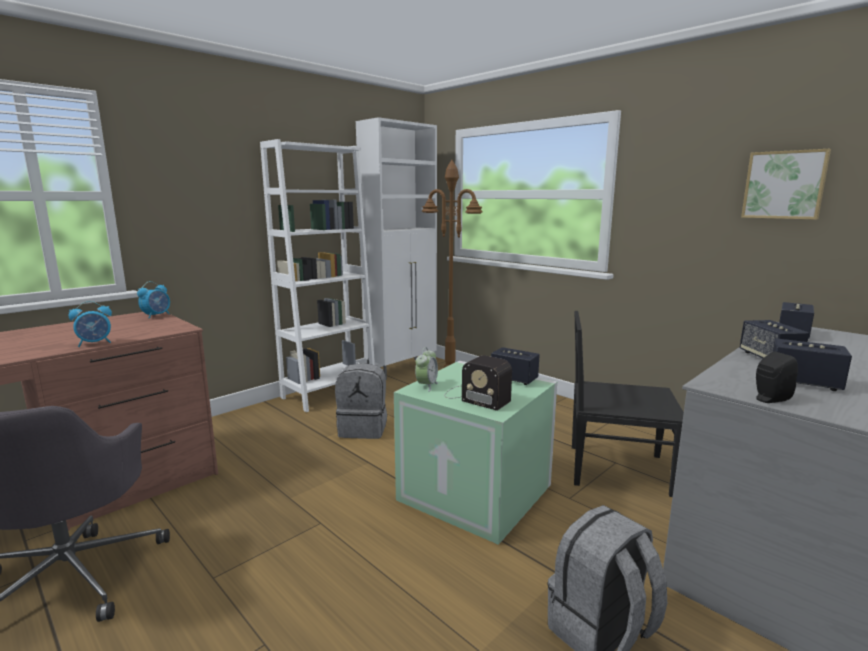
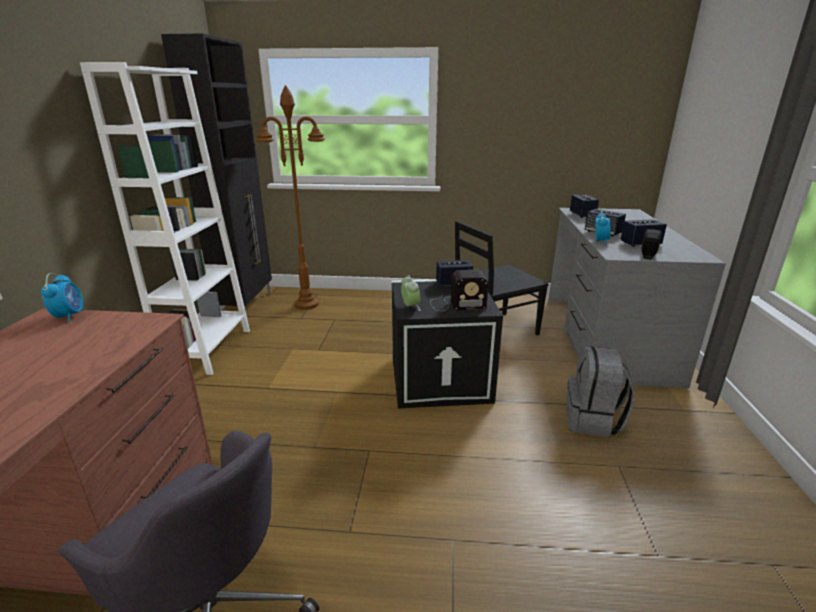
camera: 40 degrees left, 10 degrees up
alarm clock [69,301,112,347] -> alarm clock moved to [595,211,610,245]
grey backpack [335,363,387,439] -> none
white cabinet [356,117,437,380] -> black cabinet [161,34,272,307]
green storage box [394,361,557,545] -> black storage box [391,279,503,409]
picture [741,149,831,220] -> none

